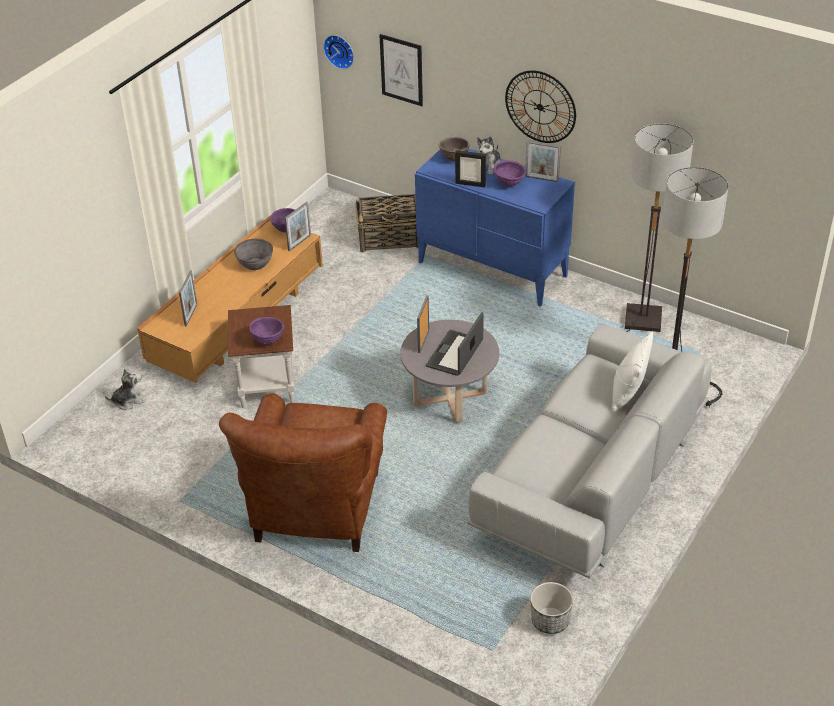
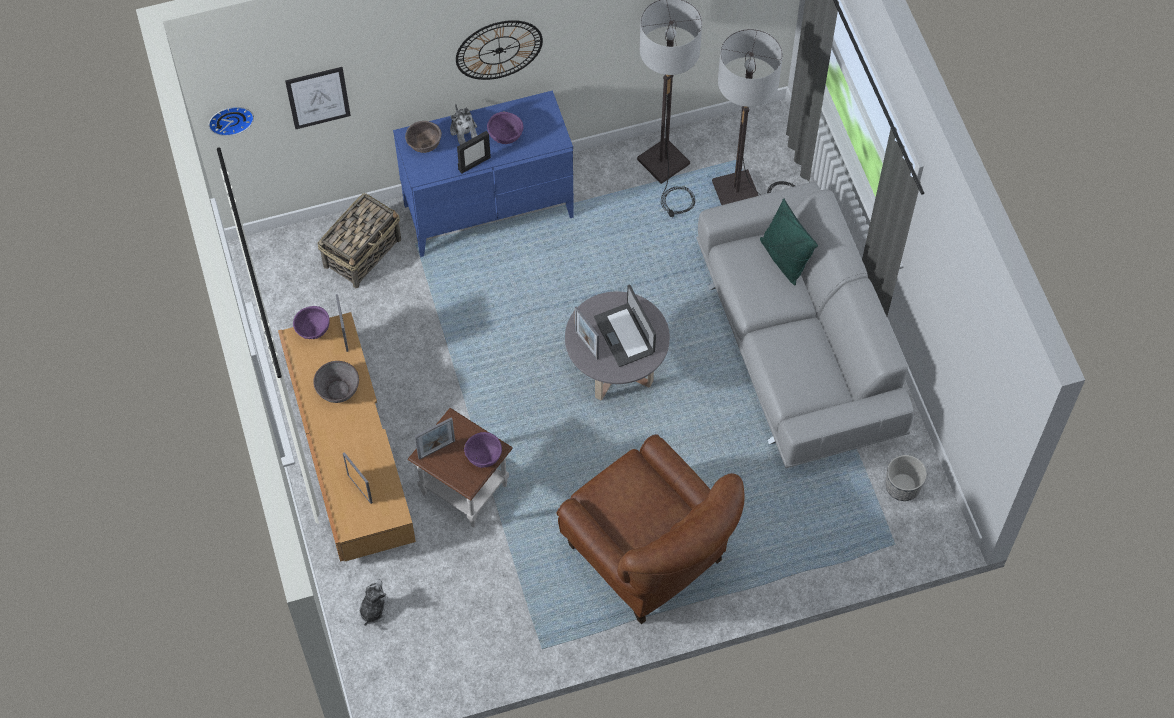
camera: 50 degrees left, 20 degrees up
picture frame [525,140,561,182] -> picture frame moved to [415,417,455,460]
white pillow [612,331,653,412] -> green pillow [760,199,818,285]

